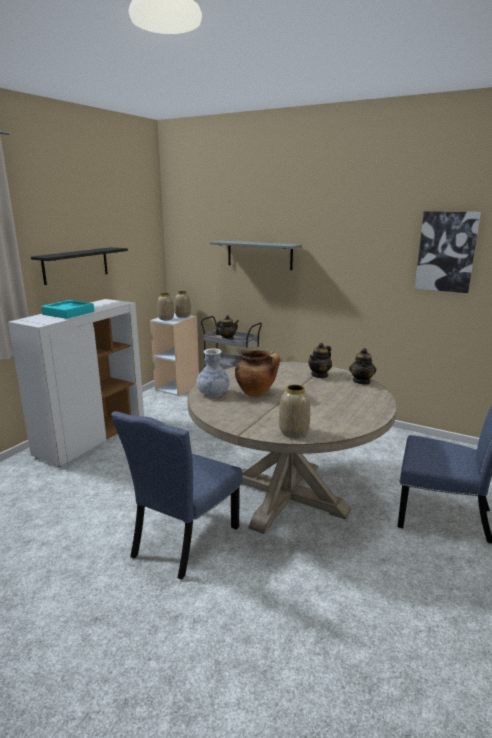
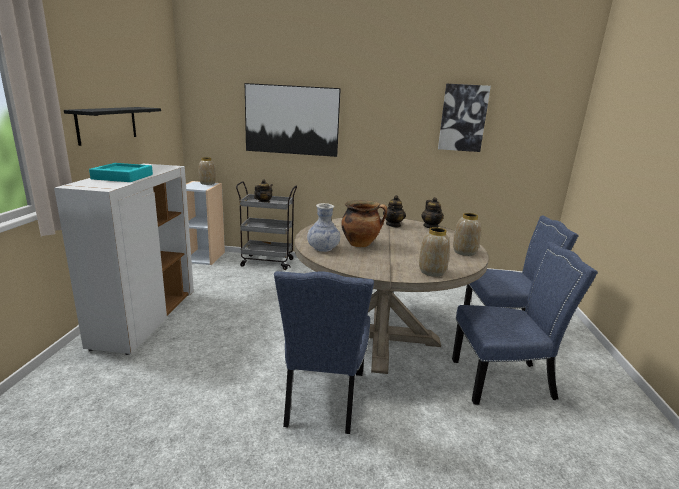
camera: 25 degrees left, 0 degrees up
vase [157,293,174,320] -> vase moved to [453,213,481,256]
grey shelf [210,240,302,270] -> picture [245,83,341,157]
none -> blue chair [452,241,598,405]

